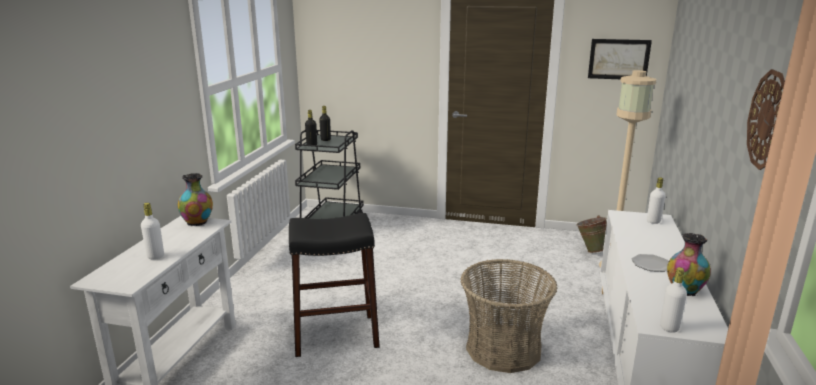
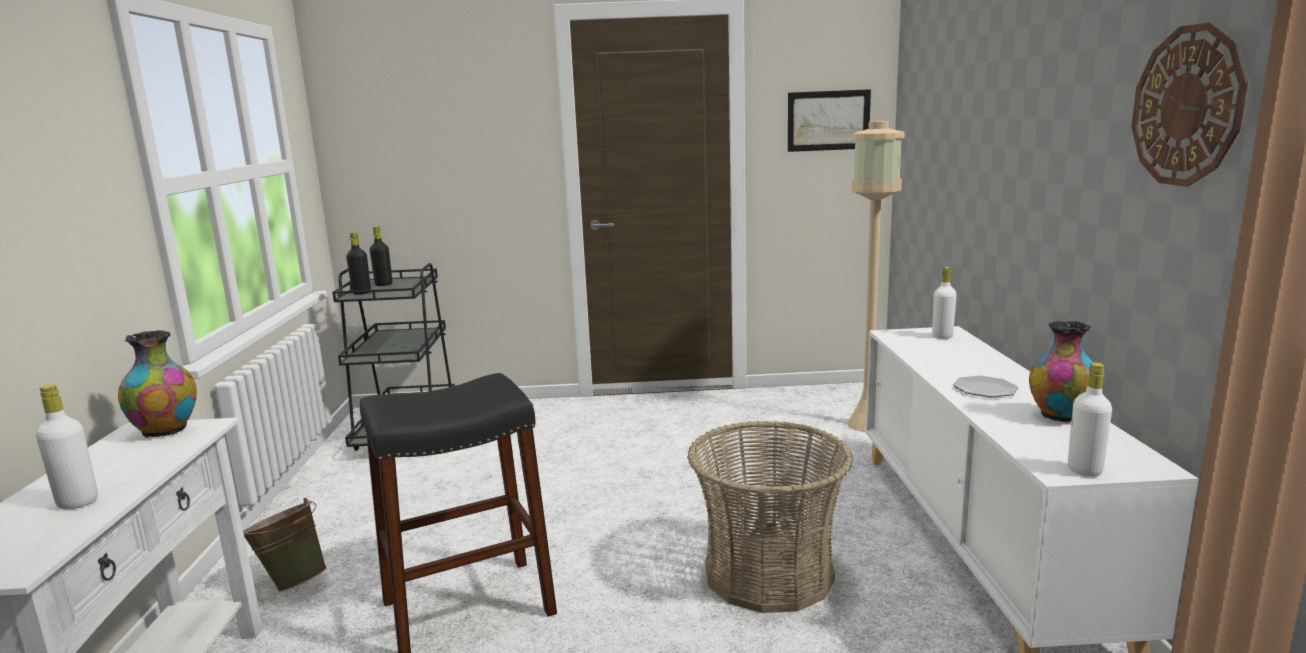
camera: 15 degrees left, 5 degrees down
green bucket [576,215,607,253] -> green bucket moved to [243,498,327,592]

